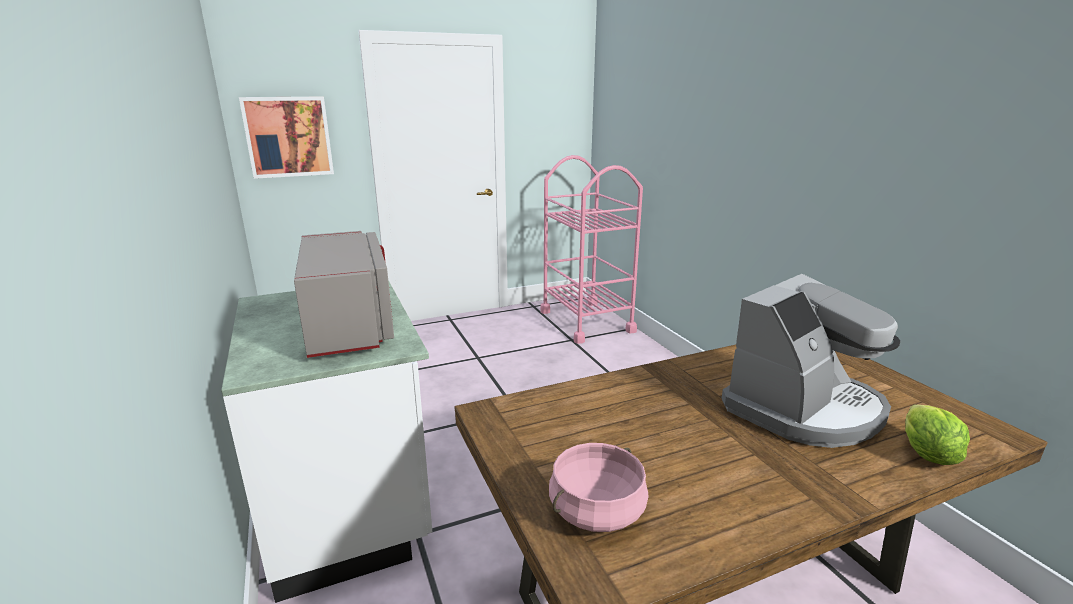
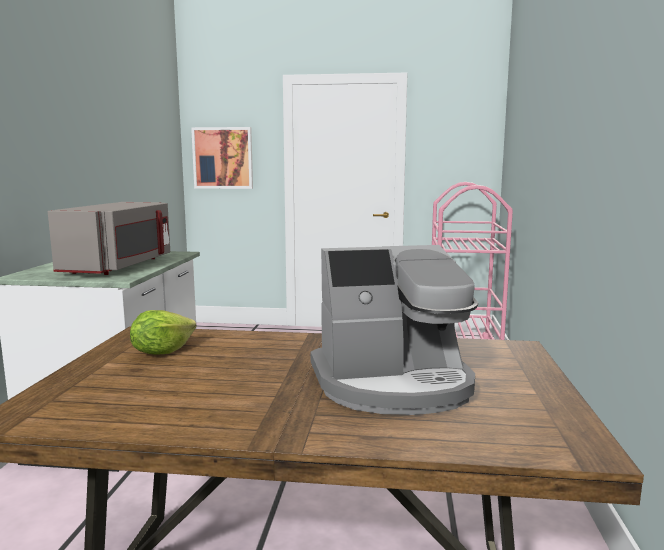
camera: 30 degrees right, 10 degrees down
pink cooking pot [549,443,648,532] -> none
lettuce [905,404,970,465] -> lettuce moved to [130,310,196,354]

